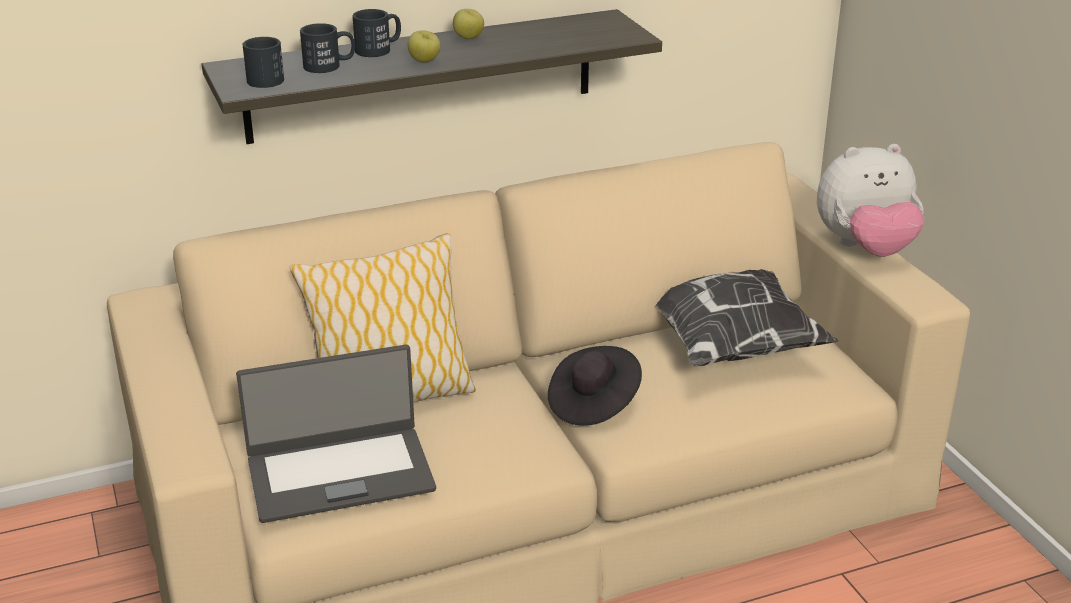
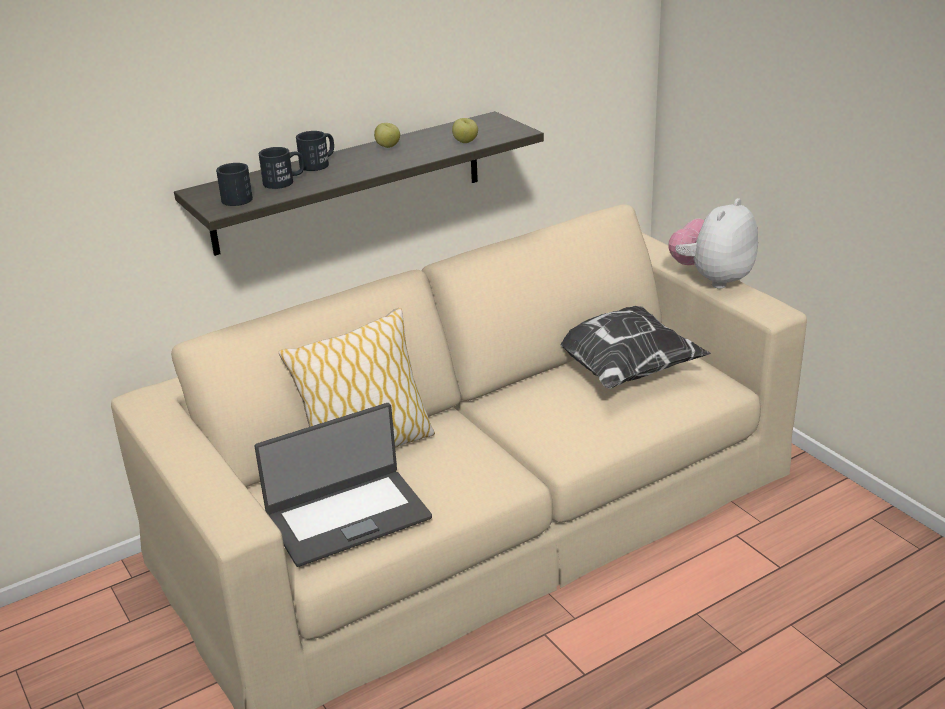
camera: 10 degrees left, 0 degrees up
apple [408,30,441,63] -> apple moved to [452,118,478,143]
black hat [548,346,642,426] -> none
plush toy [817,144,924,257] -> plush toy turned 150 degrees clockwise [668,198,758,289]

